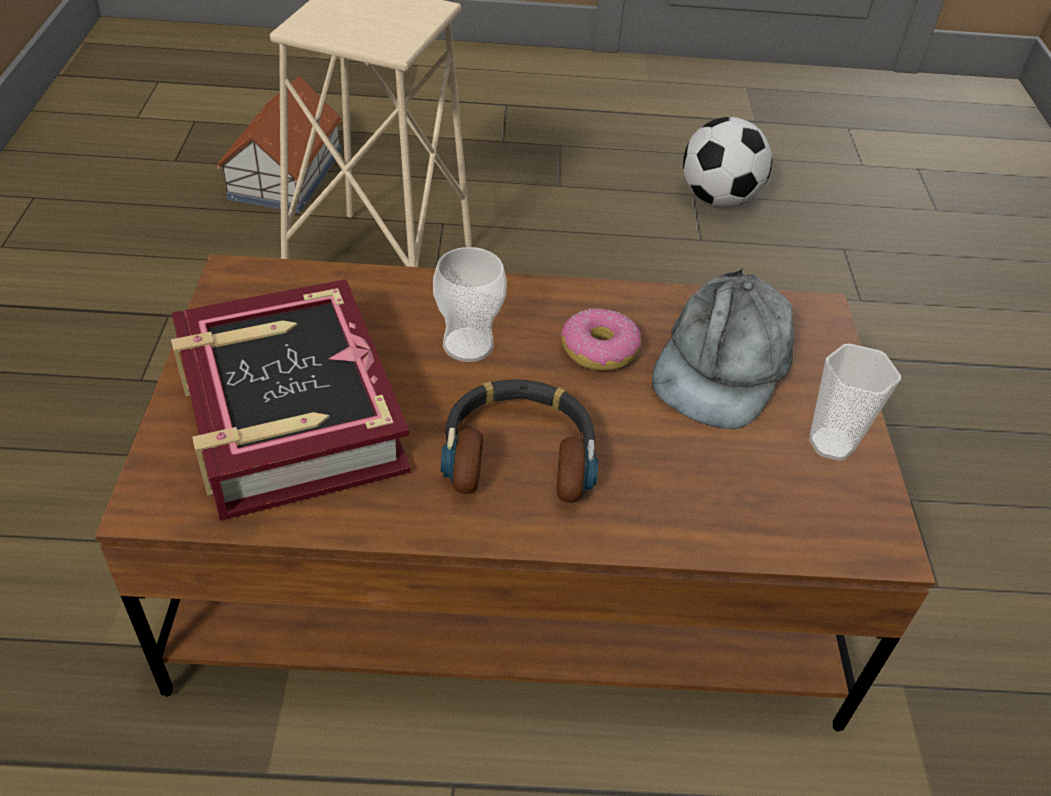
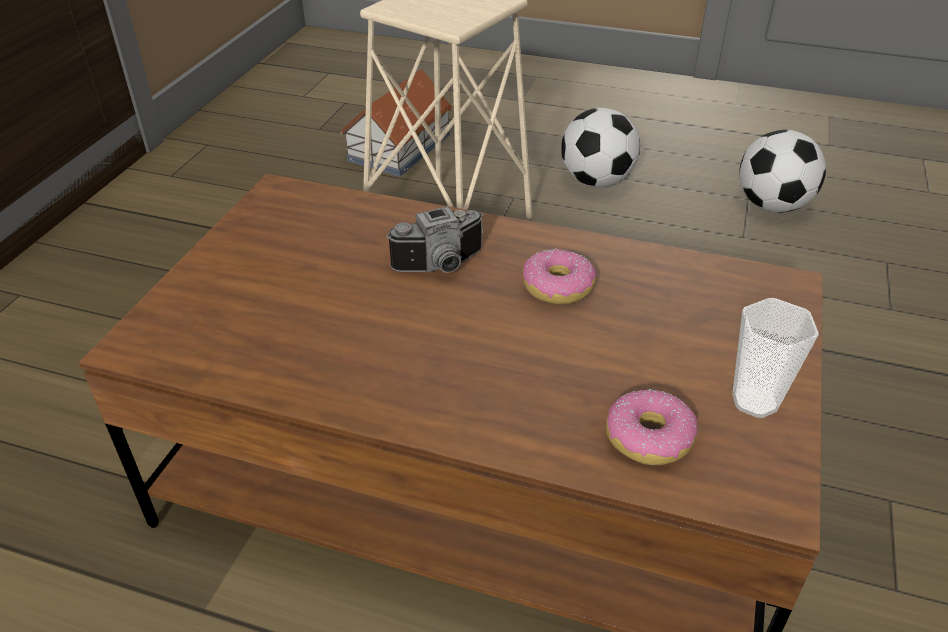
camera: 20 degrees right, 5 degrees down
book [171,279,411,521] -> none
cup [433,247,507,362] -> camera [386,206,483,273]
headphones [441,379,598,503] -> none
grey cap [652,269,794,429] -> none
none -> football [561,108,640,187]
none -> donut [606,389,698,465]

